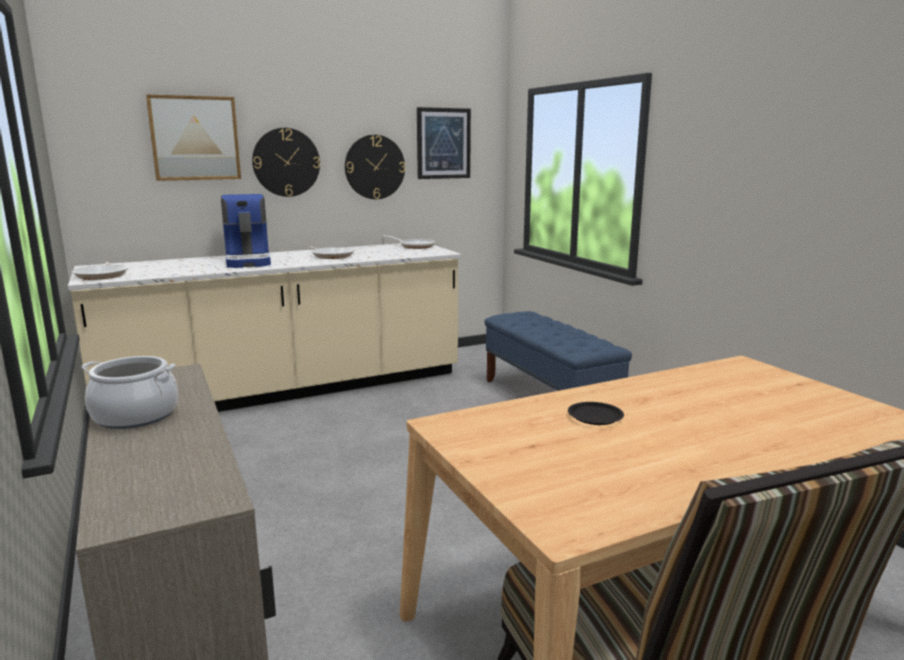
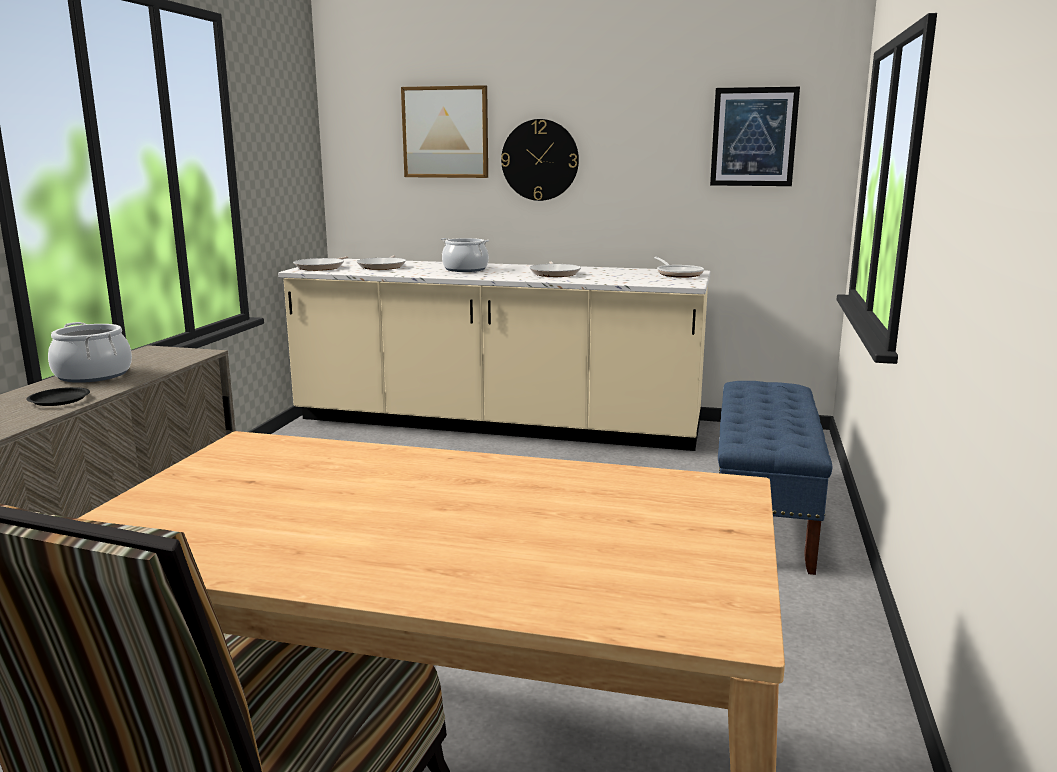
camera: 40 degrees right, 0 degrees up
coffee machine [221,194,271,268] -> cooking pot [441,238,489,272]
wall clock [345,135,405,199] -> none
black plate [568,402,624,425] -> black plate moved to [26,387,90,406]
none -> frying pan [357,255,406,270]

